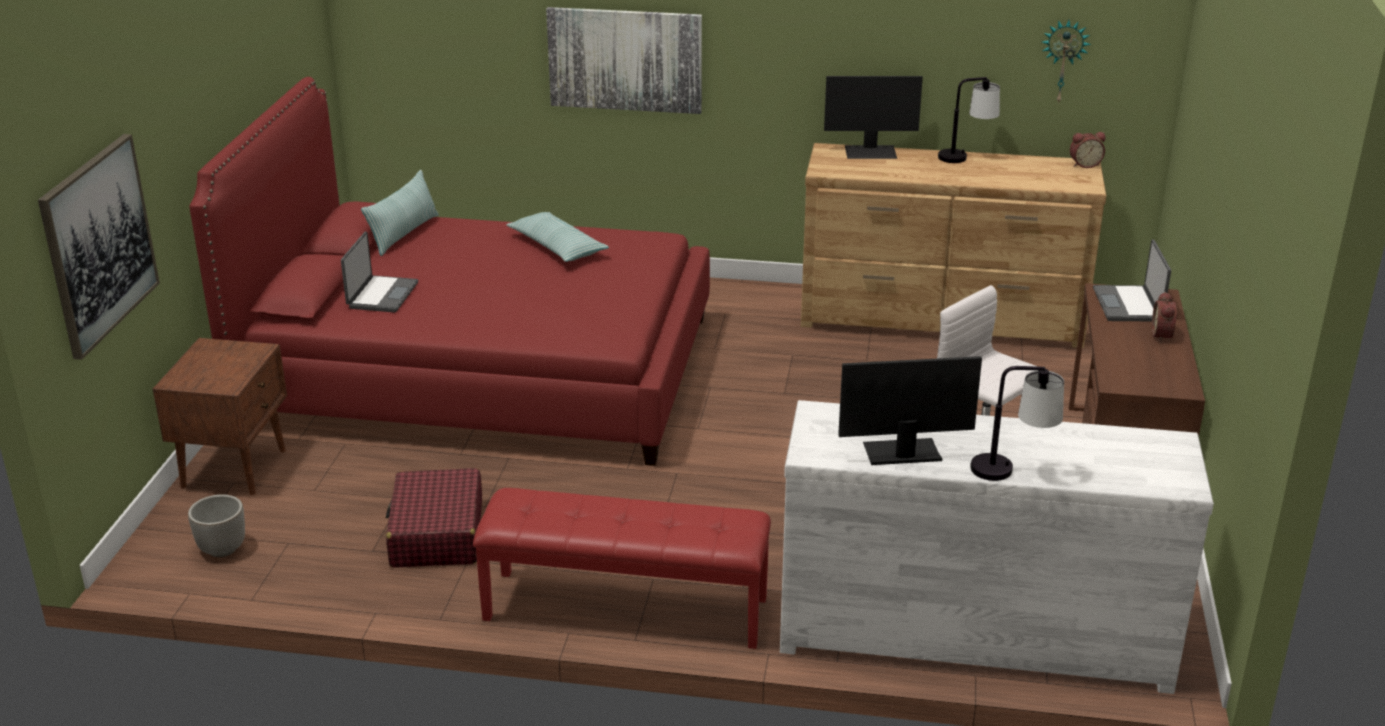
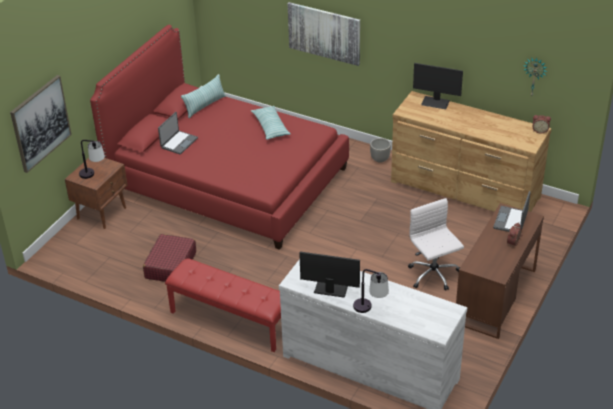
camera: 20 degrees right, 10 degrees up
planter [188,494,245,557] -> planter moved to [370,138,391,163]
table lamp [938,77,1000,163] -> table lamp moved to [79,140,105,179]

